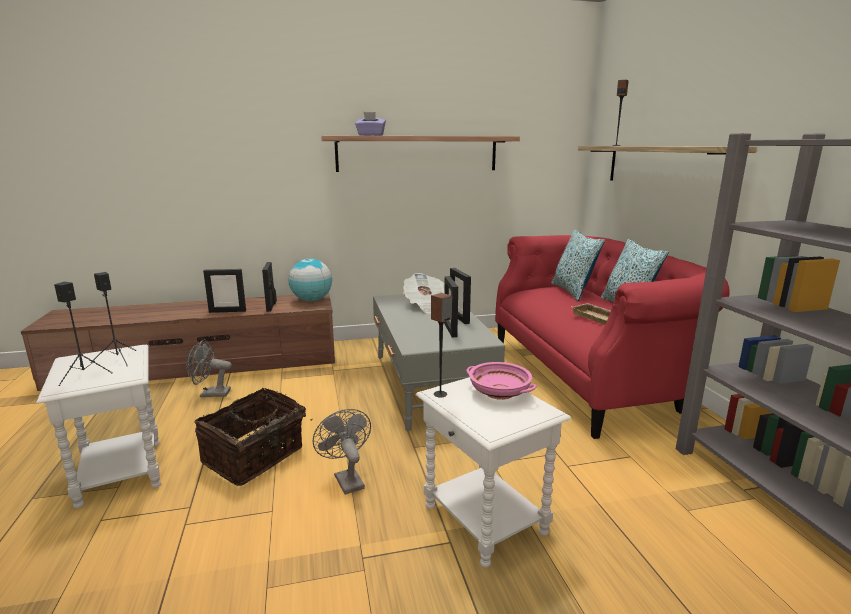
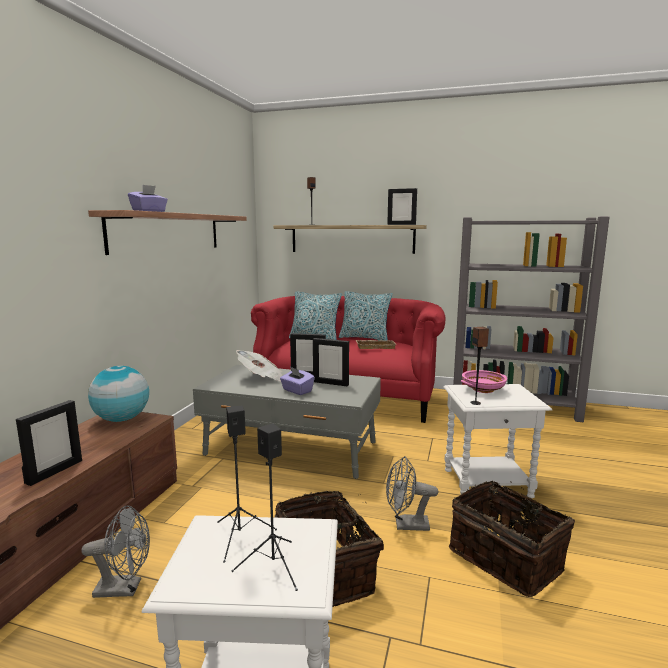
camera: 60 degrees left, 5 degrees down
grey fan [187,339,232,397] -> grey fan turned 120 degrees counterclockwise [81,505,150,598]
picture frame [262,262,277,312] -> picture frame moved to [387,188,417,225]
none -> purple tissue box [280,367,315,395]
none -> basket [449,481,575,597]

